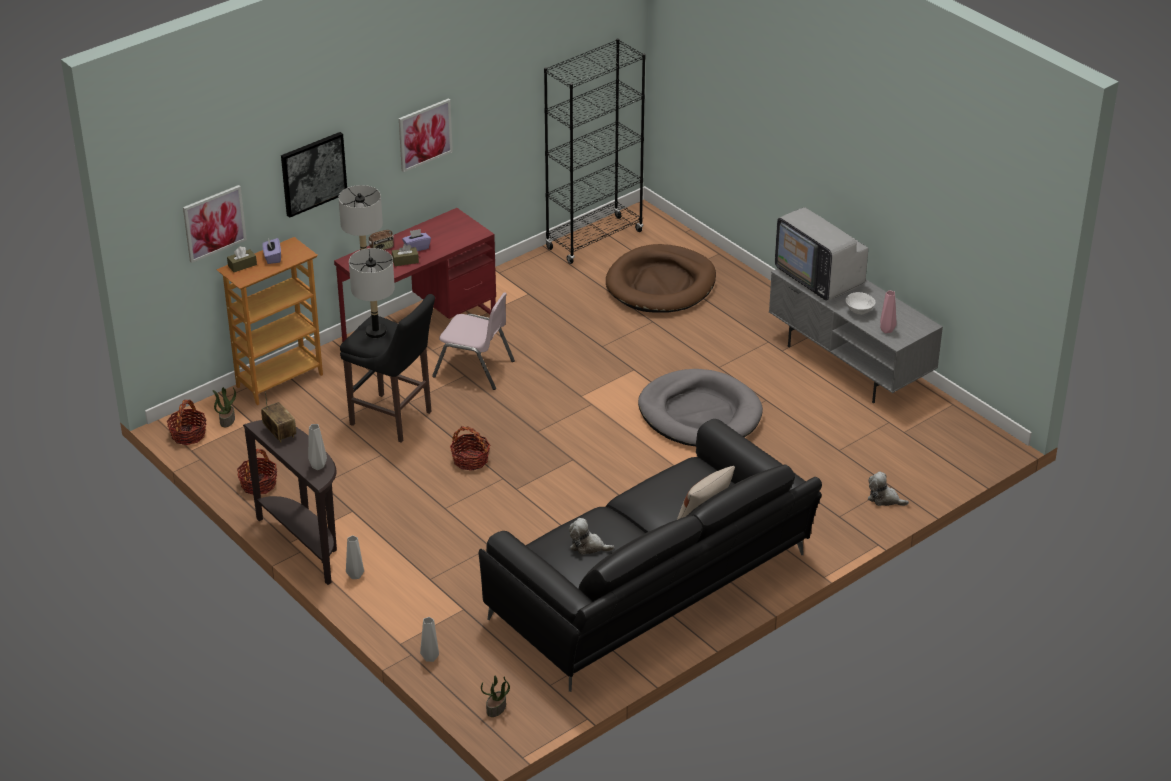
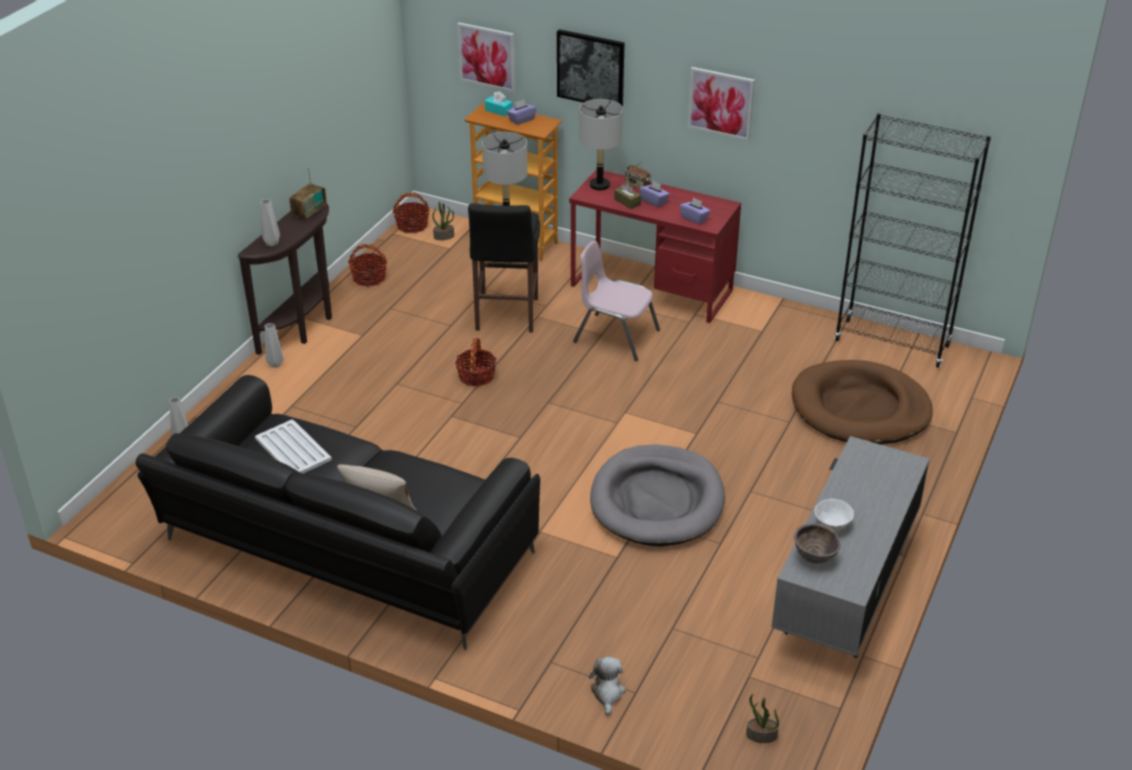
camera: 65 degrees right, 0 degrees up
brown tissue box [227,246,257,272] -> turquoise tissue box [485,91,512,116]
pink chair [432,292,515,390] -> pink chair turned 120 degrees clockwise [573,241,660,361]
potted plant [481,675,510,717] -> potted plant moved to [746,694,779,743]
plush toy [569,518,614,555] -> white tray [255,419,332,473]
television [775,207,868,301] -> none
pink vase [880,290,896,333] -> brown bowl [794,523,841,564]
none -> purple tissue box [680,197,711,225]

